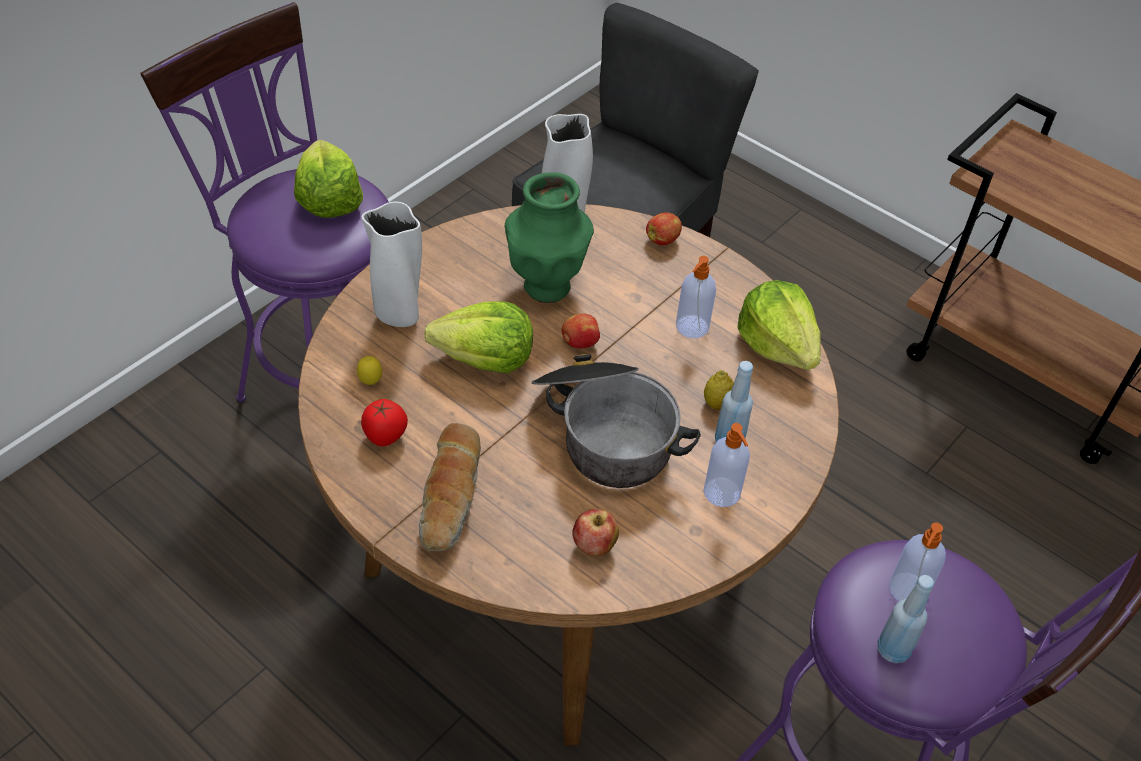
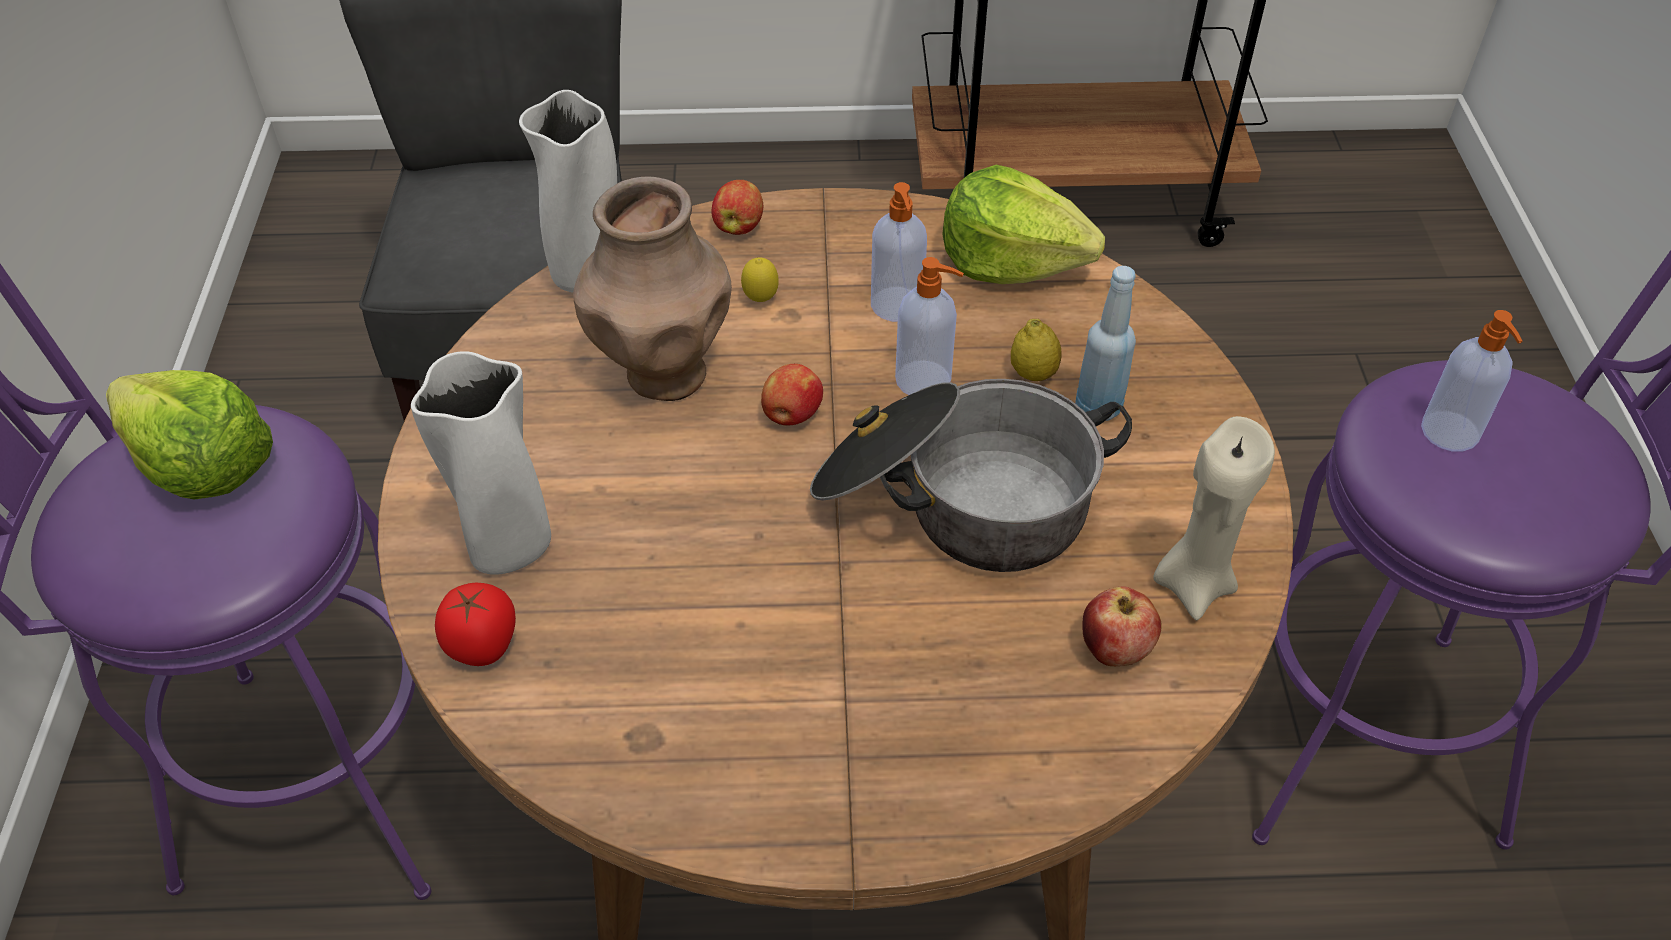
camera: 40 degrees left, 0 degrees up
lemon [357,356,382,385] -> lemon moved to [741,257,779,302]
tomato [361,399,408,446] -> tomato moved to [435,583,516,666]
bread [418,423,481,551] -> none
lettuce [424,301,533,374] -> none
green vase [505,172,594,303] -> brown vase [573,176,732,401]
soap dispenser [703,423,750,507] -> soap dispenser moved to [895,257,964,395]
blue bottle [877,575,934,663] -> none
none -> beige candle [1153,416,1275,620]

